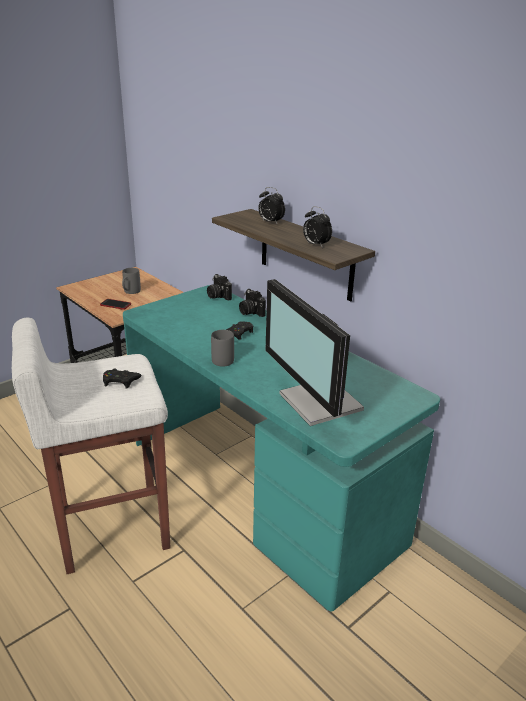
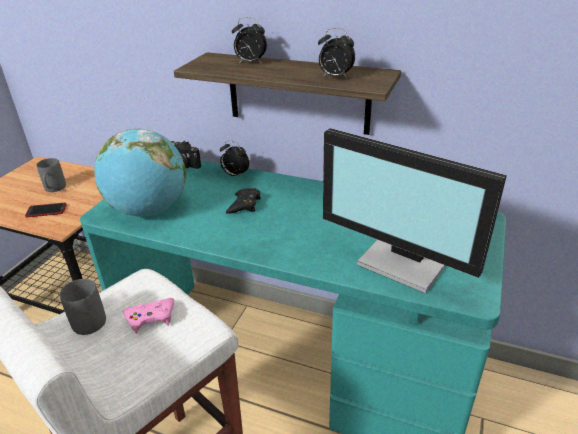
camera: 25 degrees left, 5 degrees up
black game controller [103,368,141,388] -> pink game controller [123,298,174,334]
grey mug [211,330,234,367] -> grey mug moved to [60,279,106,335]
camera [239,289,266,317] -> alarm clock [220,141,249,178]
none -> globe [94,129,186,216]

